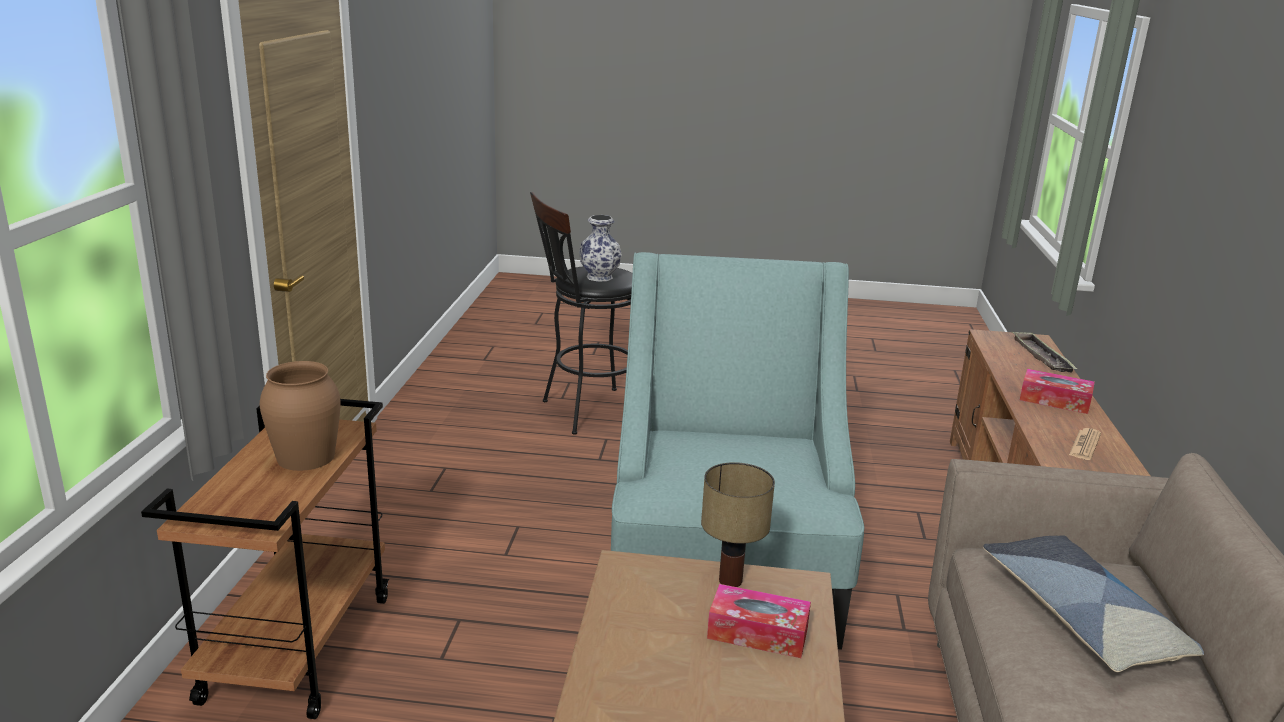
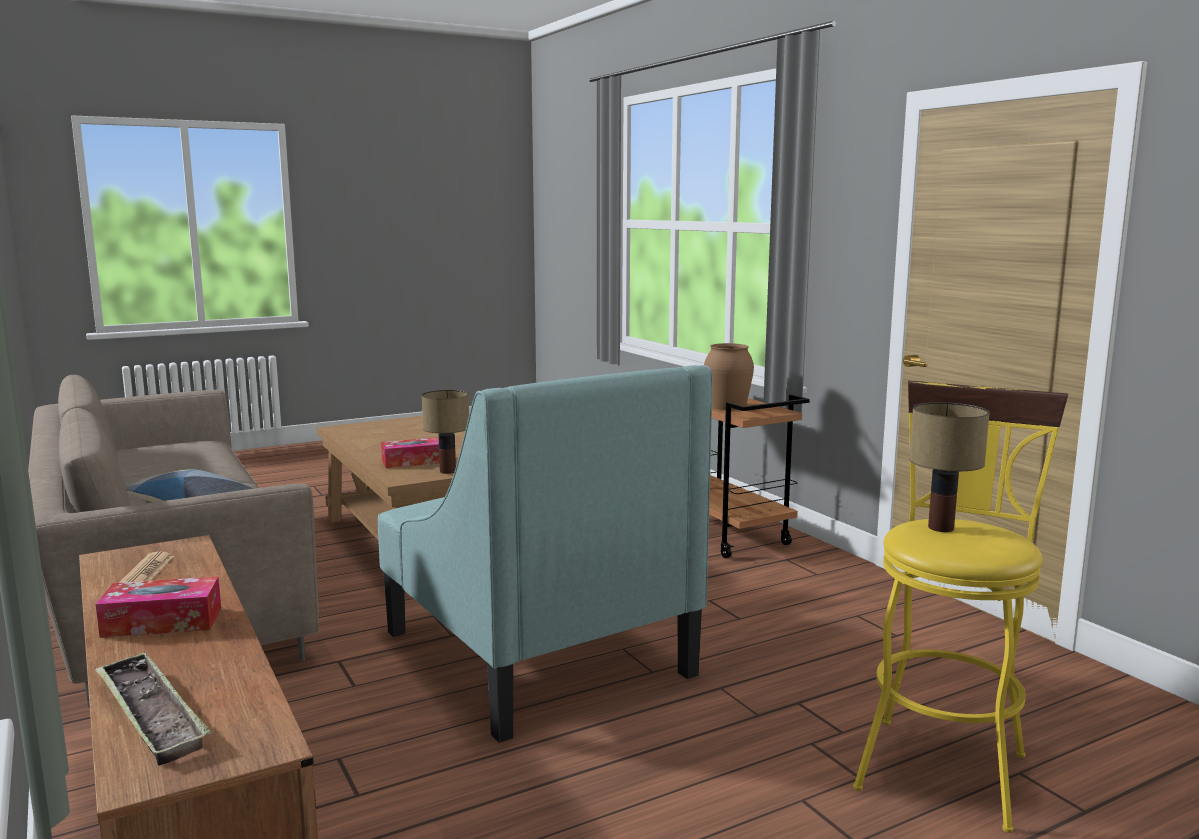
camera: 145 degrees right, 10 degrees down
black stool [530,192,633,435] -> yellow stool [853,381,1068,833]
vase [579,215,622,282] -> table lamp [909,402,990,532]

